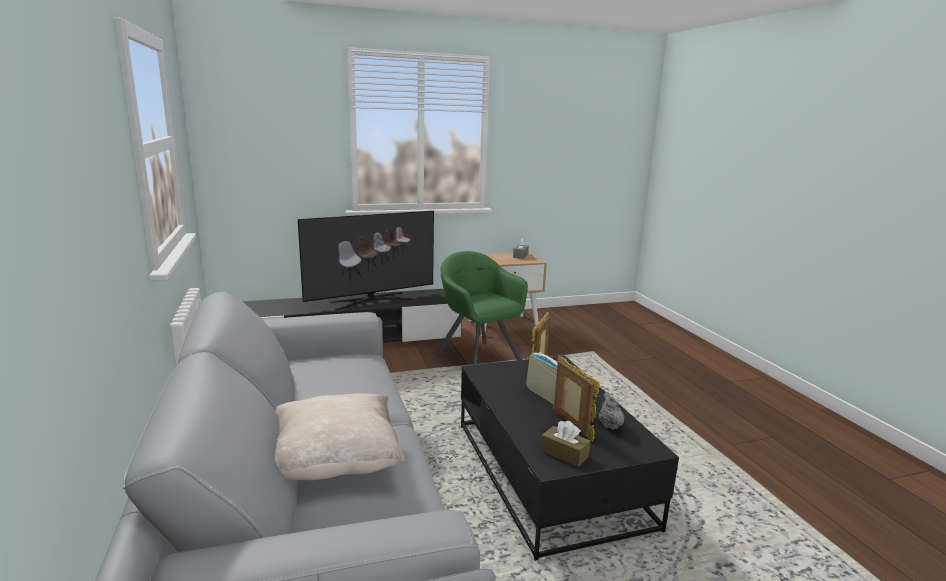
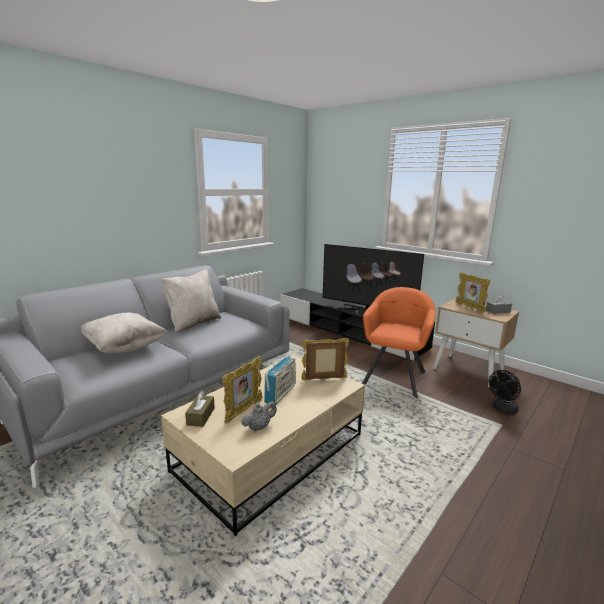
camera: 60 degrees right, 0 degrees up
green armchair [435,251,528,365] -> orange armchair [362,287,436,398]
black coffee table [461,355,679,561] -> beige coffee table [161,355,365,536]
none -> beige pillow [161,270,221,333]
none -> picture frame [456,273,490,312]
none -> black fan [489,370,521,414]

